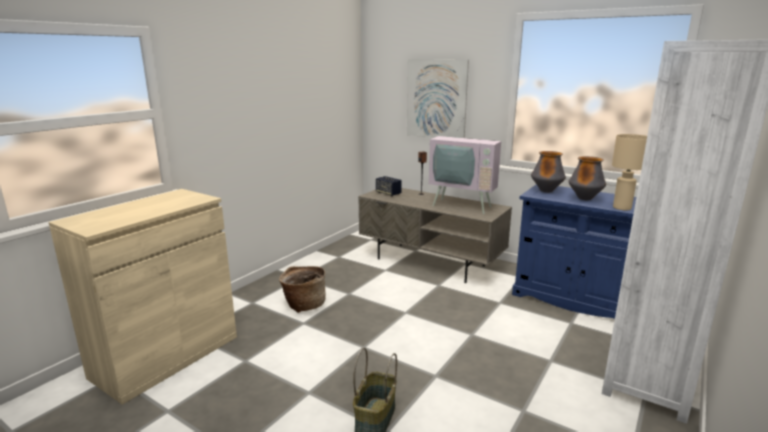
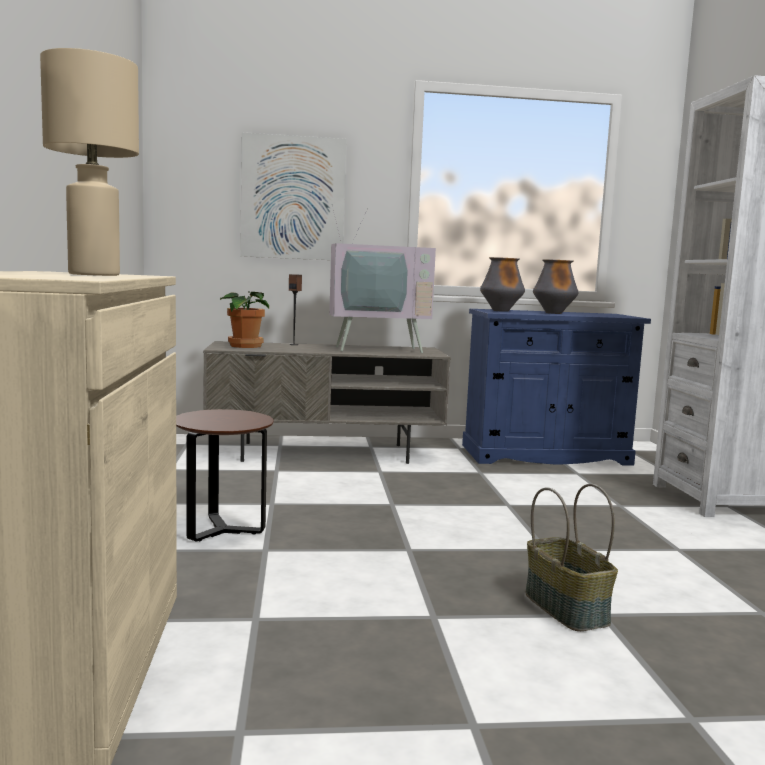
camera: 40 degrees left, 10 degrees down
basket [279,266,326,313] -> brown side table [176,409,274,541]
speaker [376,176,402,196] -> potted plant [220,292,269,348]
beige table lamp [612,134,647,210] -> beige table lamp moved to [40,48,139,276]

